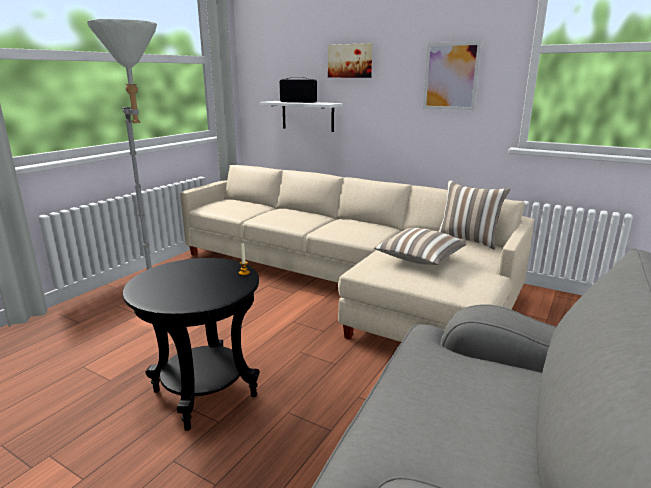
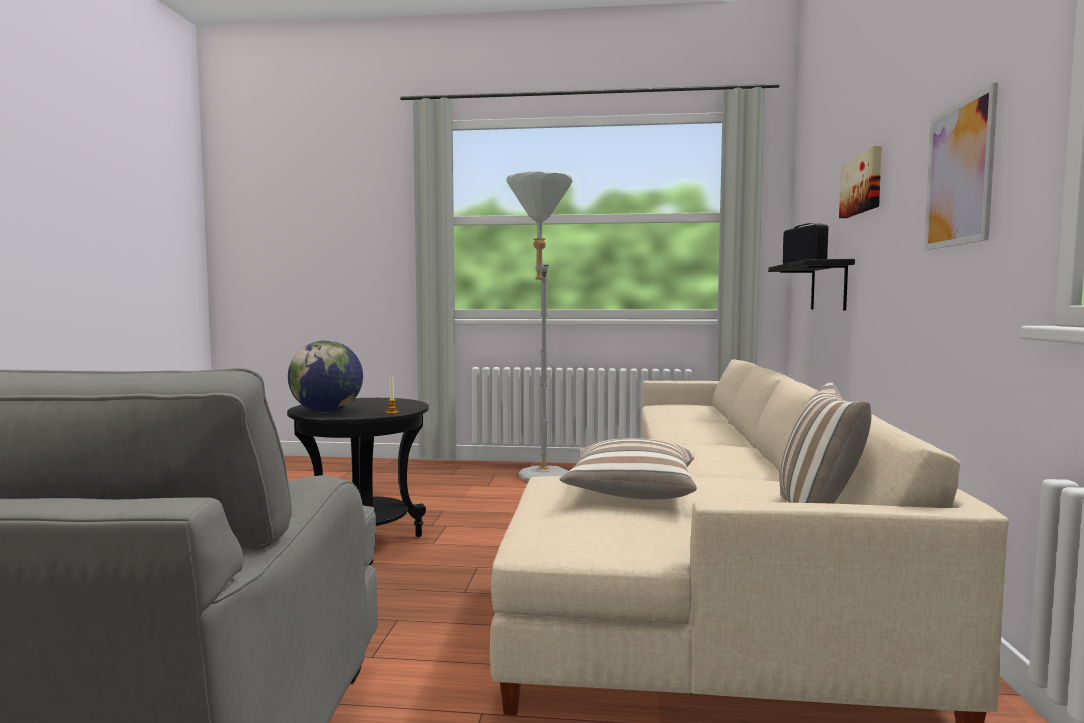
camera: 65 degrees right, 15 degrees down
white shelf [259,101,343,132] -> black shelf [768,259,855,311]
none -> globe [288,340,363,412]

